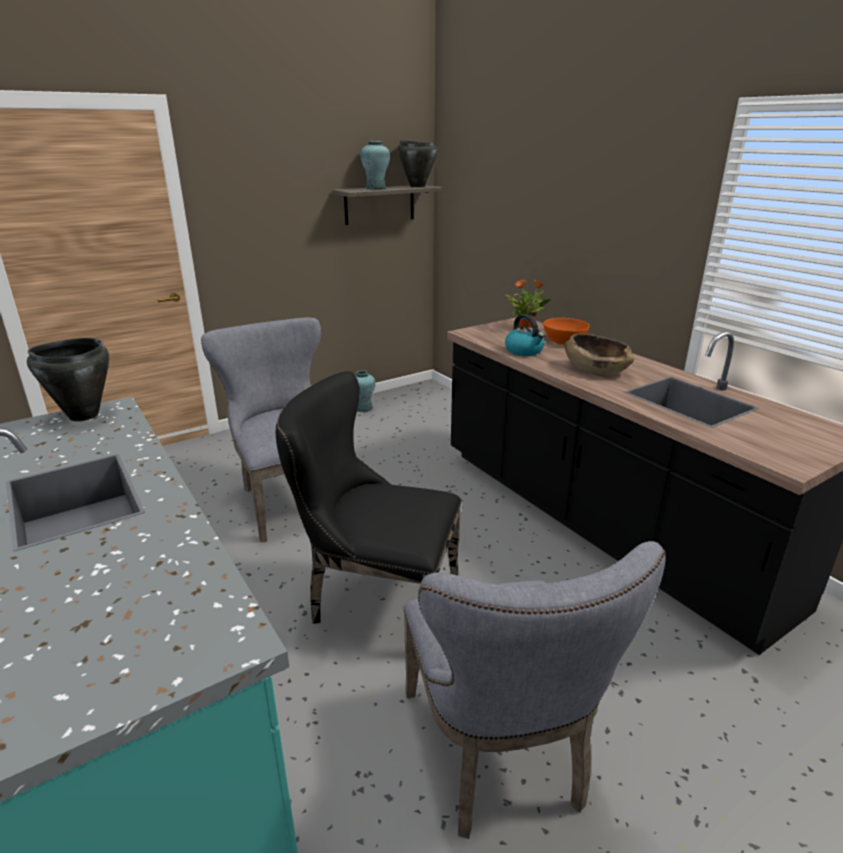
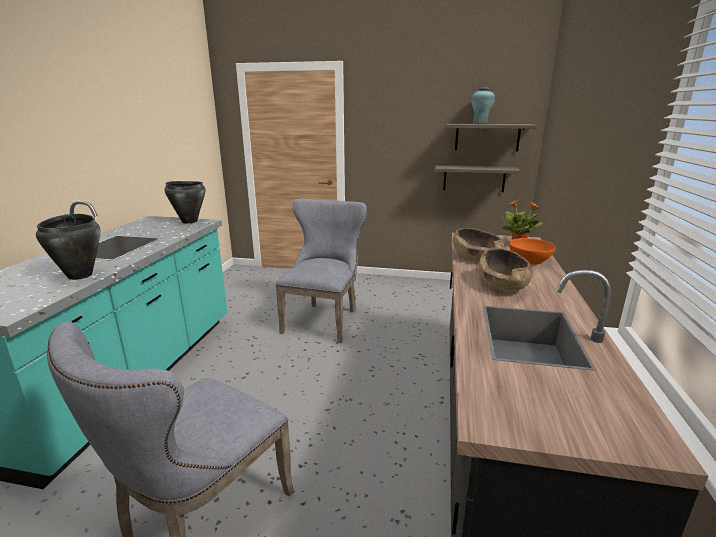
camera: 45 degrees right, 5 degrees down
black chair [276,371,462,624] -> none
turquoise vase [355,370,376,412] -> none
black cooking pot [398,140,438,187] -> black cooking pot moved to [36,214,100,280]
kettle [505,314,545,356] -> brown bowl [453,228,504,261]
none -> shelf [435,165,521,192]

